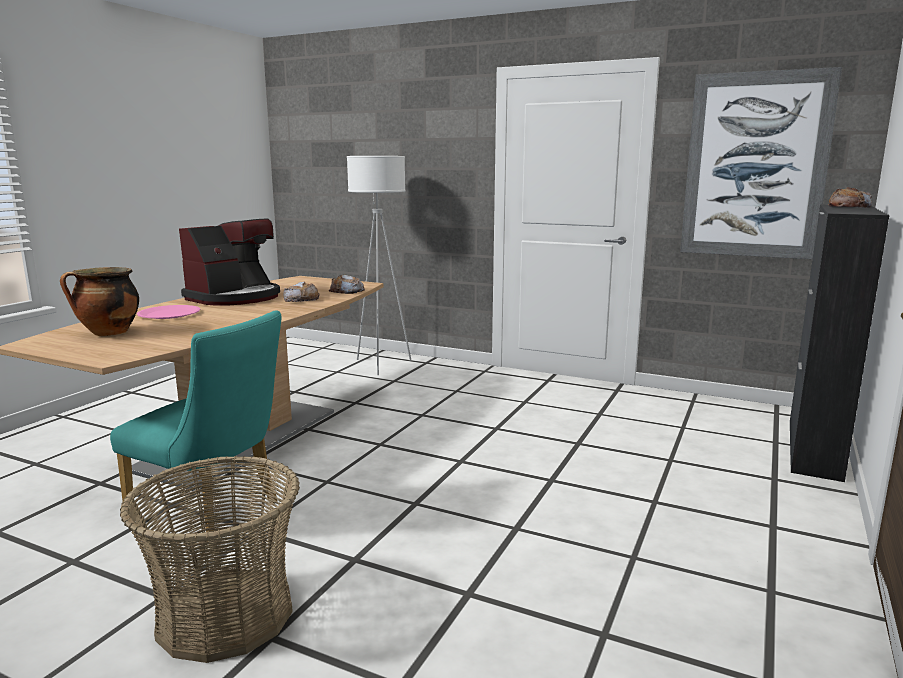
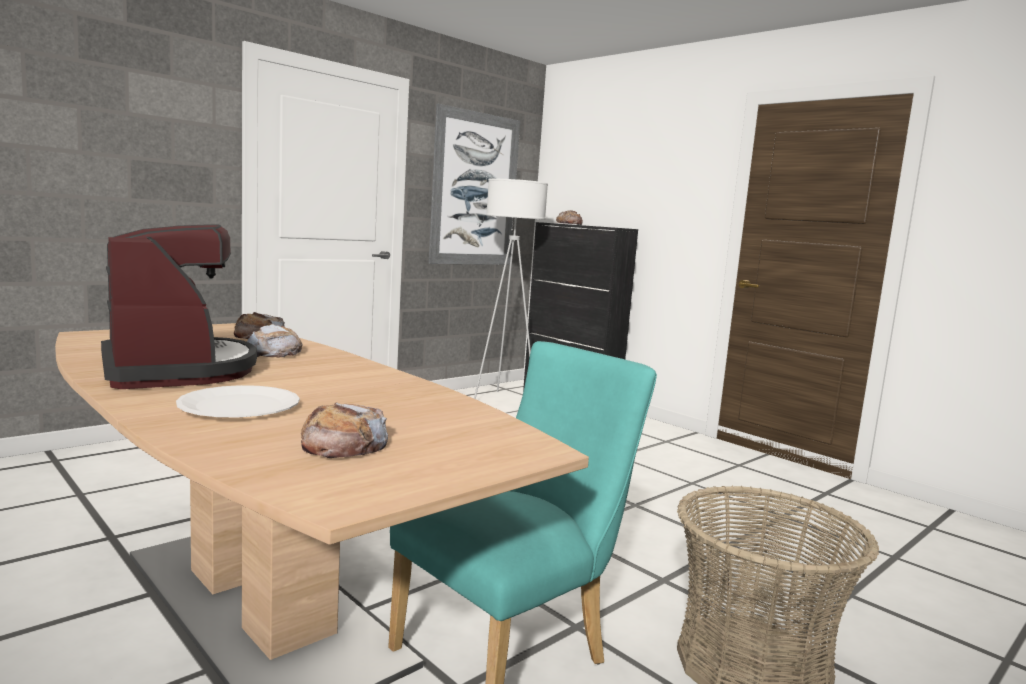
camera: 70 degrees left, 5 degrees down
cooking pot [60,267,139,336] -> bread [301,402,388,458]
pink plate [137,305,200,319] -> white plate [176,385,300,417]
white floor lamp [347,156,411,375] -> white floor lamp moved to [474,179,548,399]

